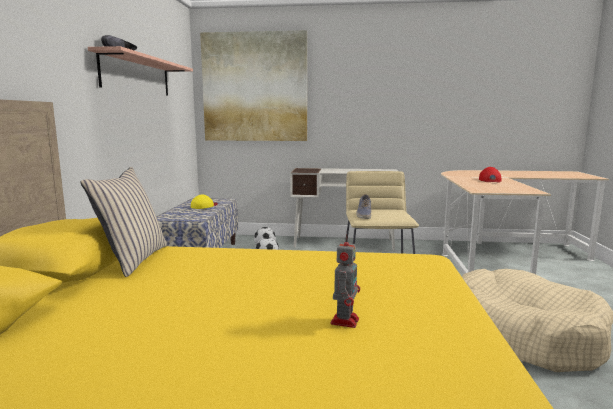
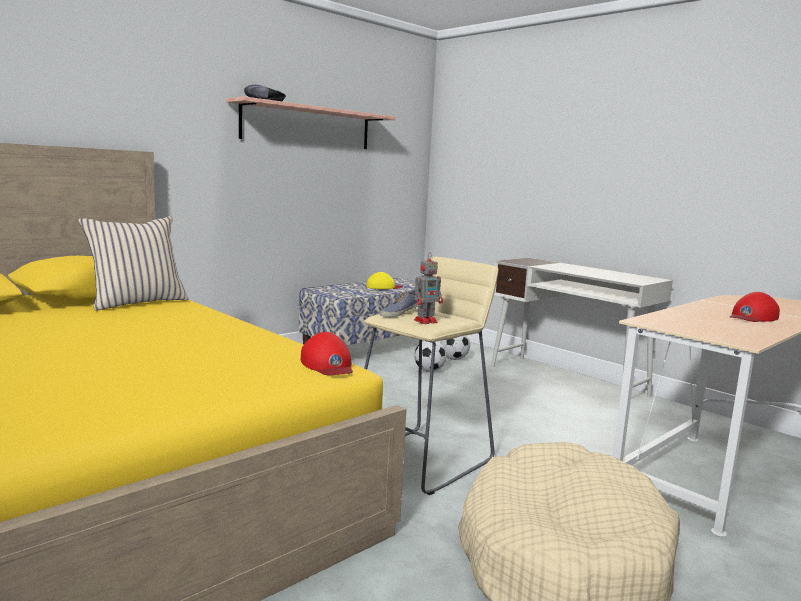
camera: 40 degrees right, 0 degrees up
picture [200,30,307,141] -> none
toy robot [330,234,360,328] -> toy robot moved to [414,253,443,324]
none -> red cap [301,332,353,375]

